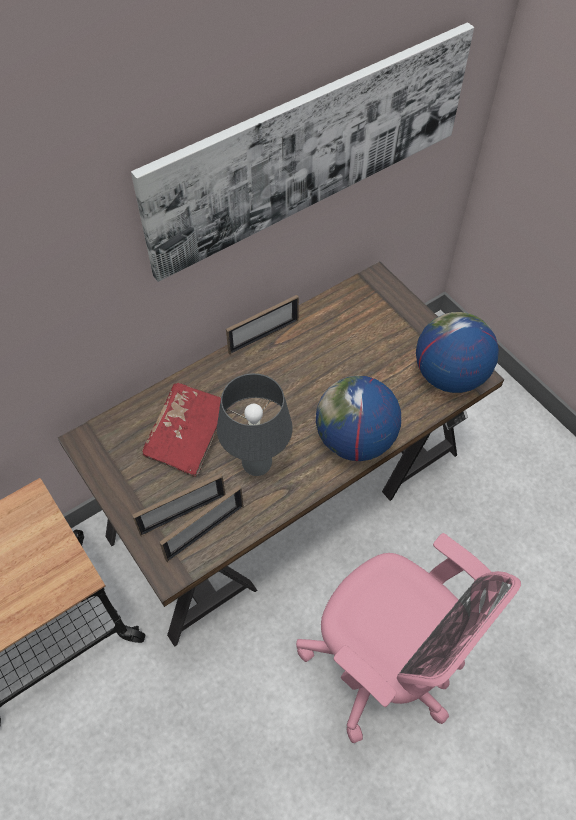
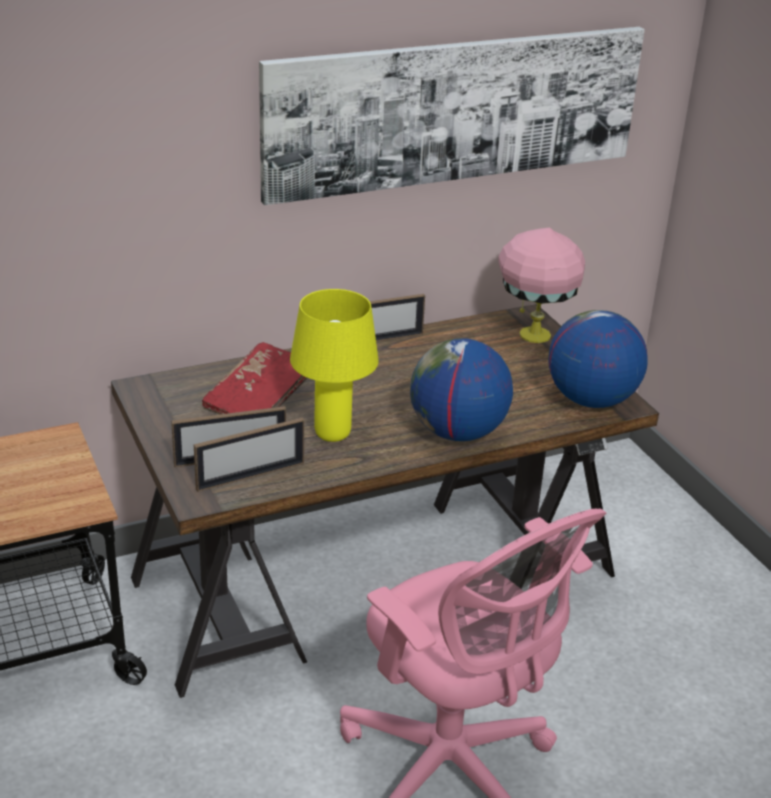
camera: 10 degrees right, 25 degrees down
grey table lamp [217,373,293,476] -> yellow table lamp [290,289,379,442]
none -> pink table lamp [498,228,585,343]

